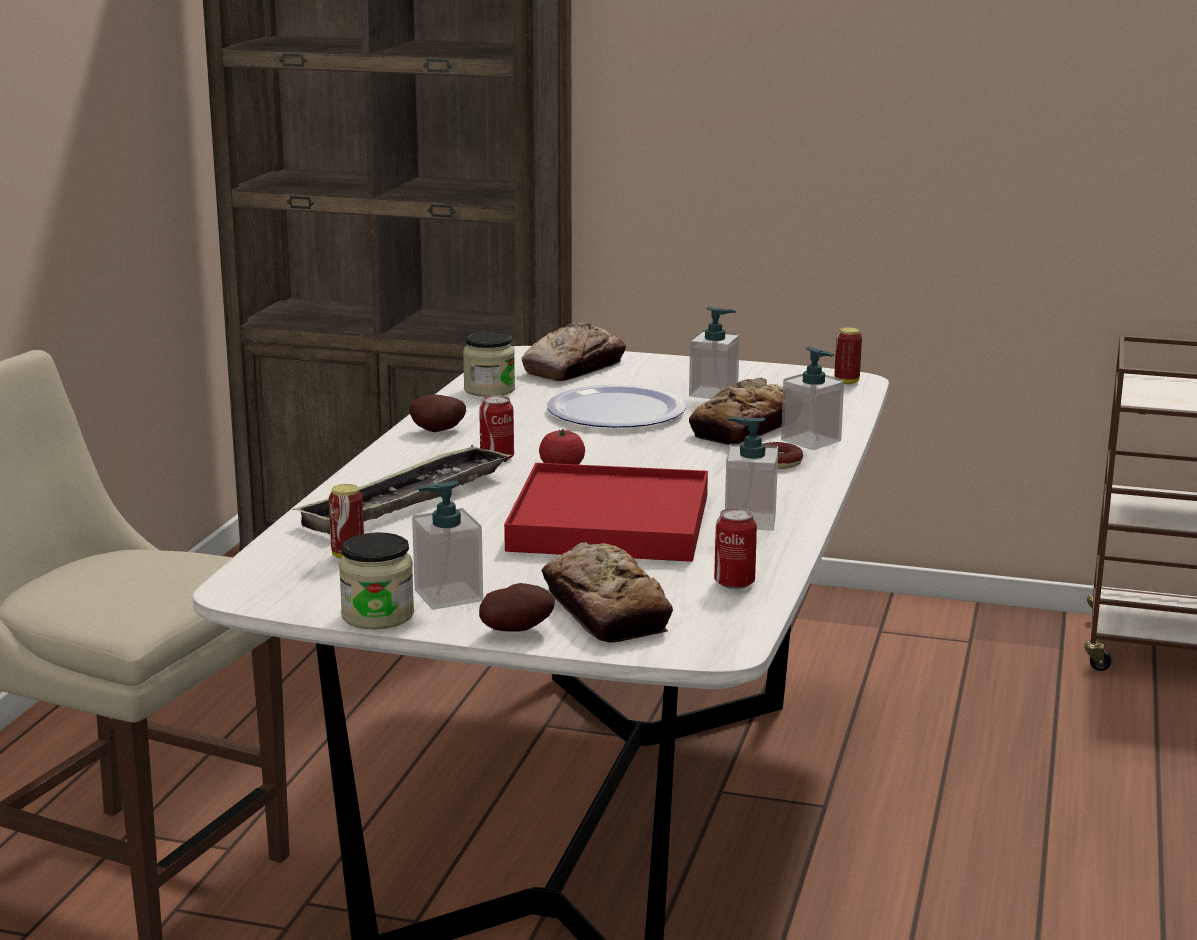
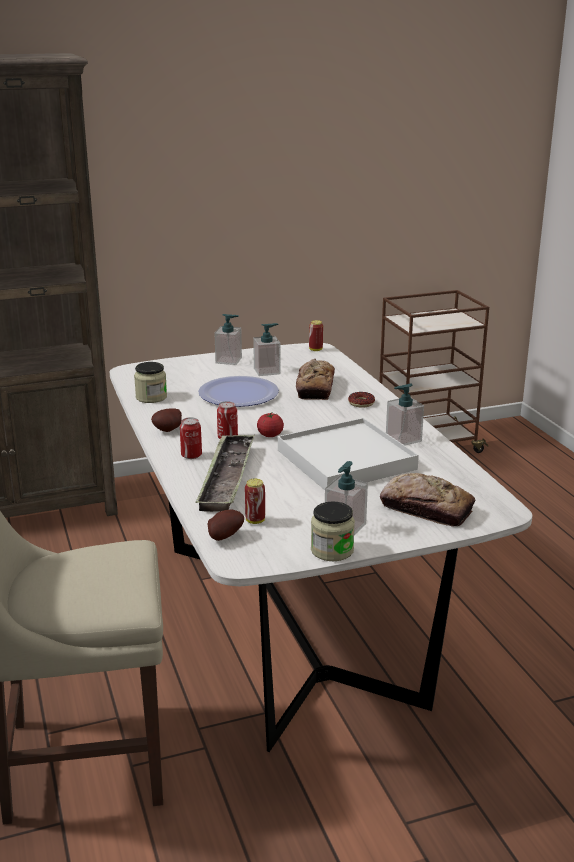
camera: 35 degrees left, 5 degrees up
potato [479,583,555,632] -> potato moved to [208,509,244,541]
red tray [504,463,708,562] -> white tray [278,418,419,490]
bread [522,322,626,381] -> none
can [714,508,757,589] -> can moved to [180,417,202,459]
soap dispenser [781,347,844,450] -> soap dispenser moved to [214,314,242,365]

